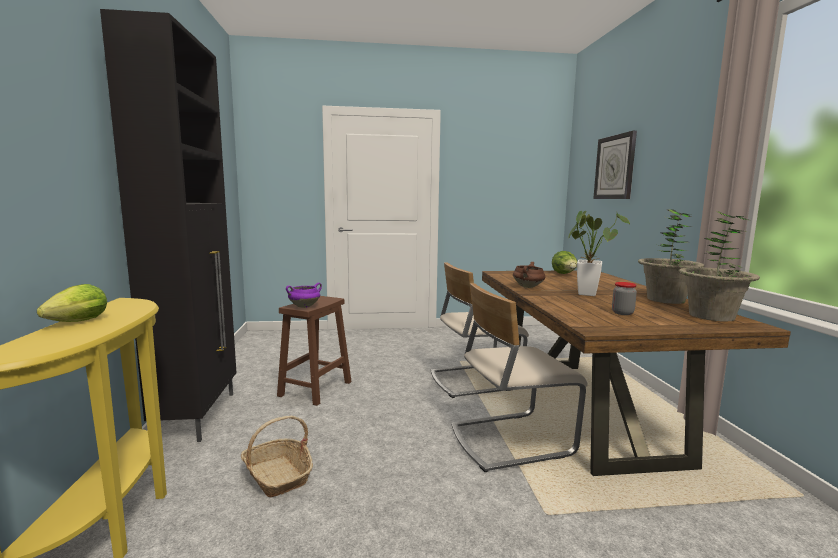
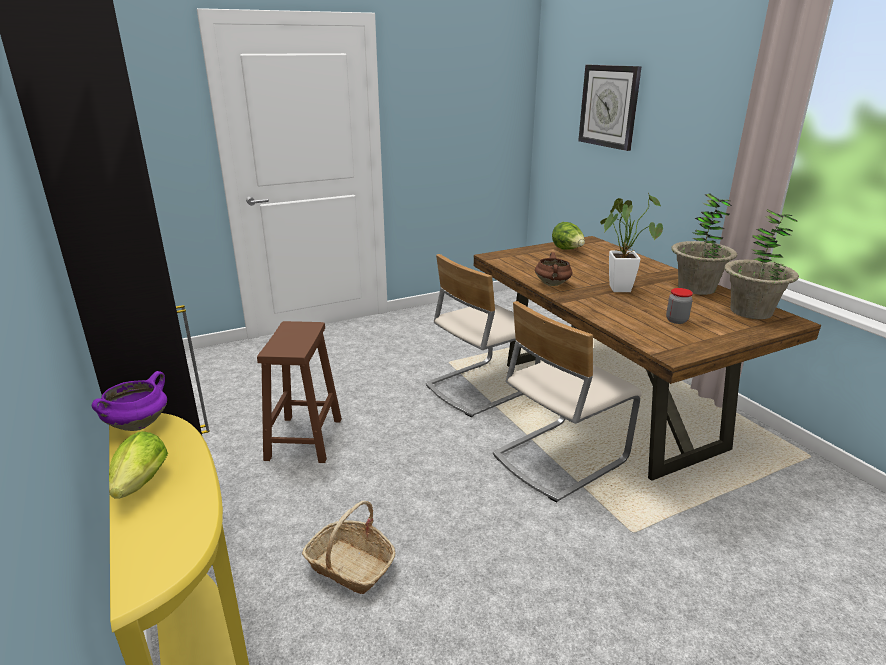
camera: 20 degrees left, 15 degrees up
purple cooking pot [286,283,322,308] -> purple cooking pot moved to [92,371,167,431]

